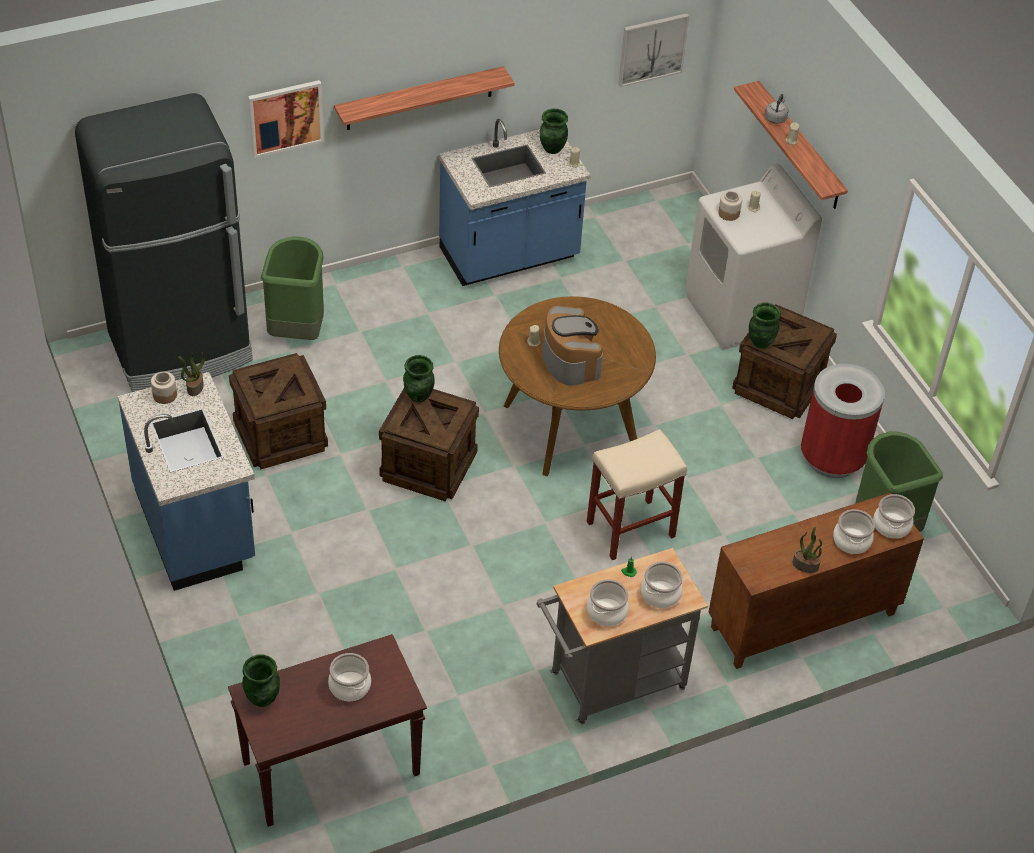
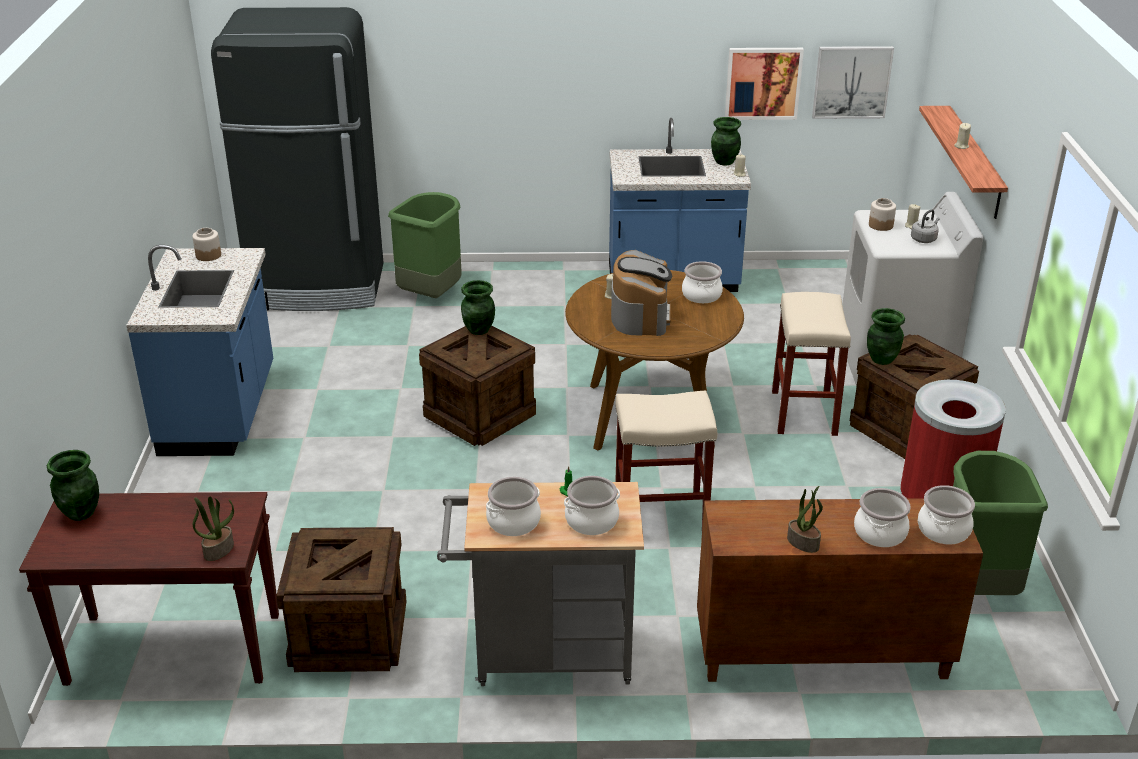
camera: 25 degrees right, 15 degrees down
potted plant [178,353,205,396] -> potted plant moved to [193,496,234,561]
crate [229,353,328,469] -> crate moved to [276,527,406,672]
picture [248,80,324,158] -> picture moved to [725,48,804,120]
cooking pot [328,653,371,701] -> cooking pot moved to [682,261,723,303]
shelf [334,66,515,130] -> none
grey kettle [765,94,789,124] -> grey kettle moved to [911,209,939,243]
none -> beige stool [772,292,851,436]

